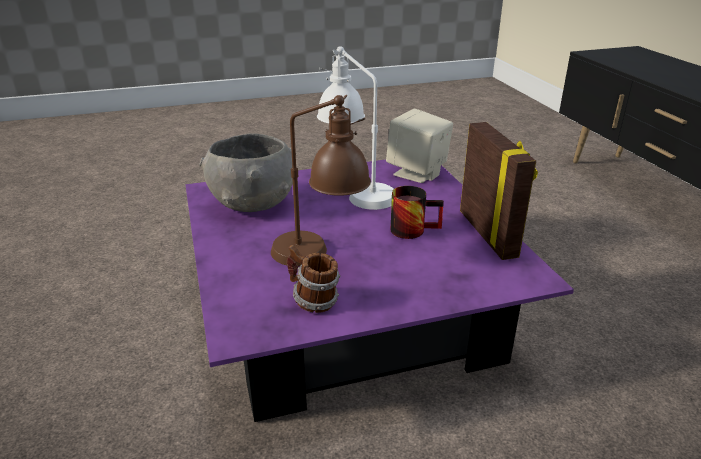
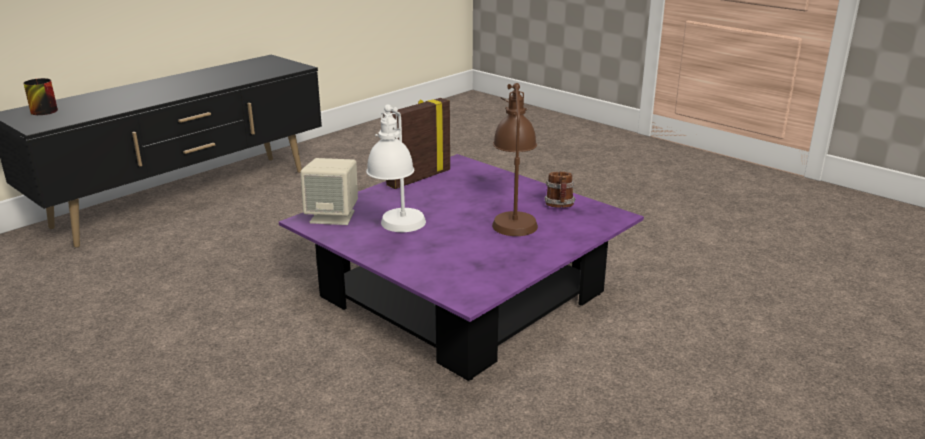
camera: 120 degrees left, 5 degrees down
grey bowl [199,133,293,212] -> none
mug [390,186,444,239] -> mug moved to [23,78,58,115]

